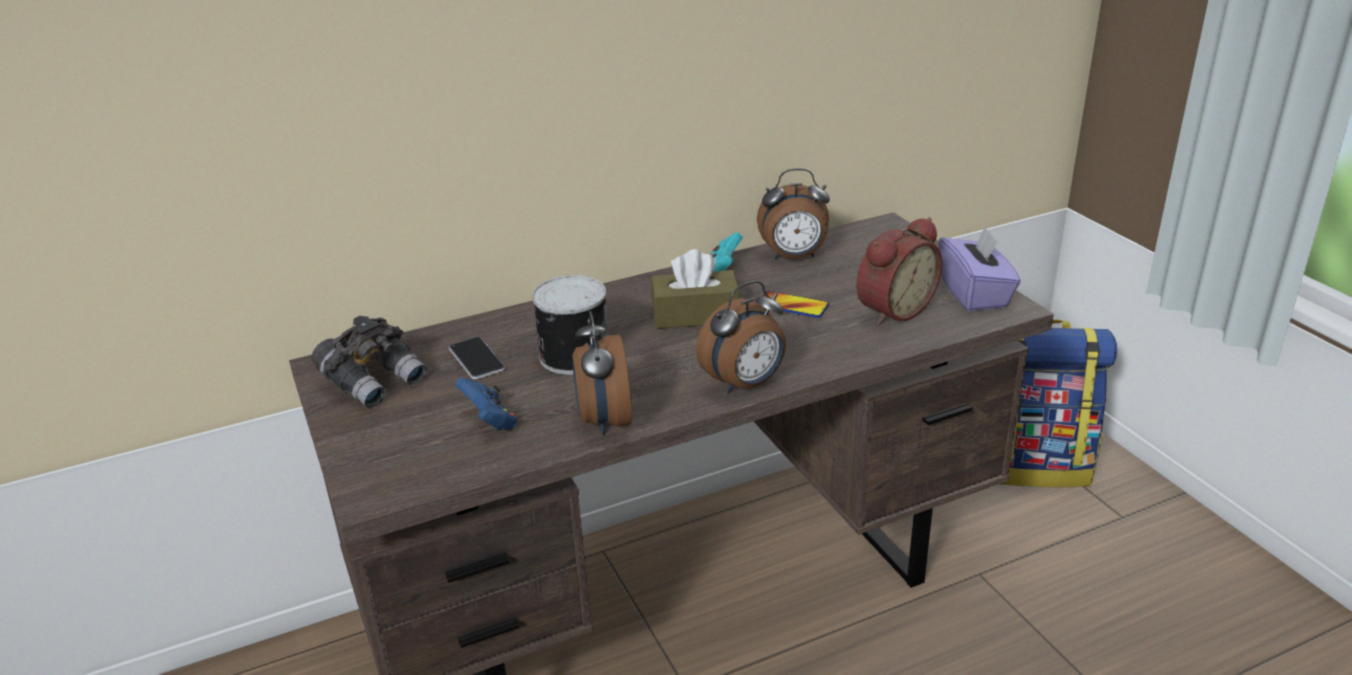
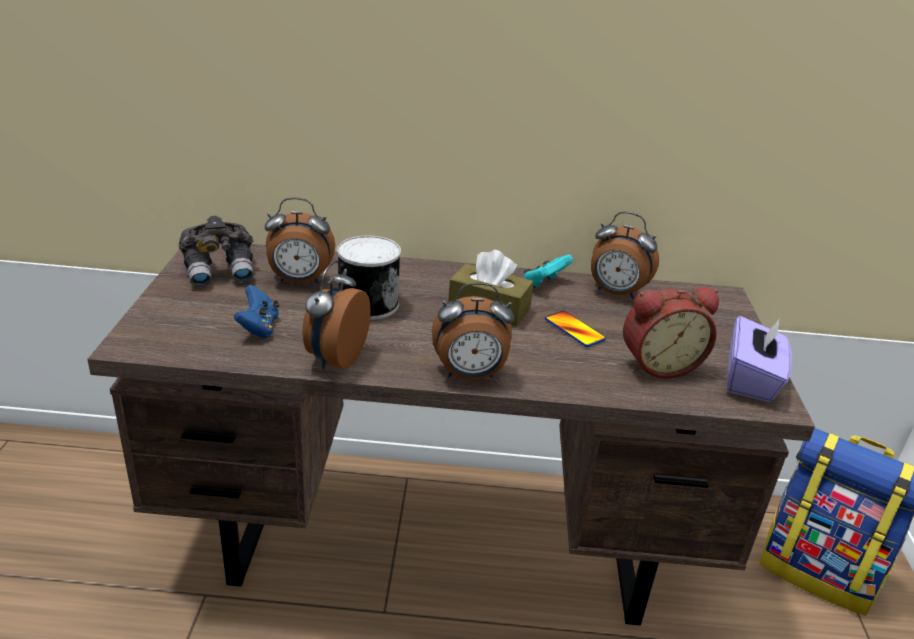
camera: 25 degrees right, 0 degrees up
phone [449,337,505,380] -> alarm clock [265,198,335,284]

